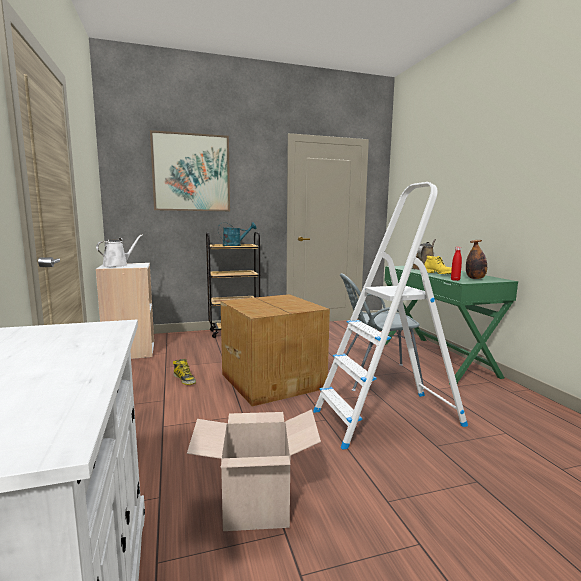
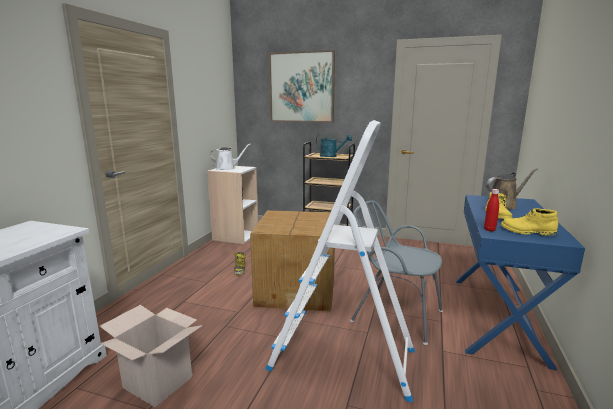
camera: 35 degrees right, 5 degrees up
green desk [384,266,518,385] -> blue desk [456,195,585,371]
bottle [466,240,487,279] -> yellow boot [501,208,558,236]

